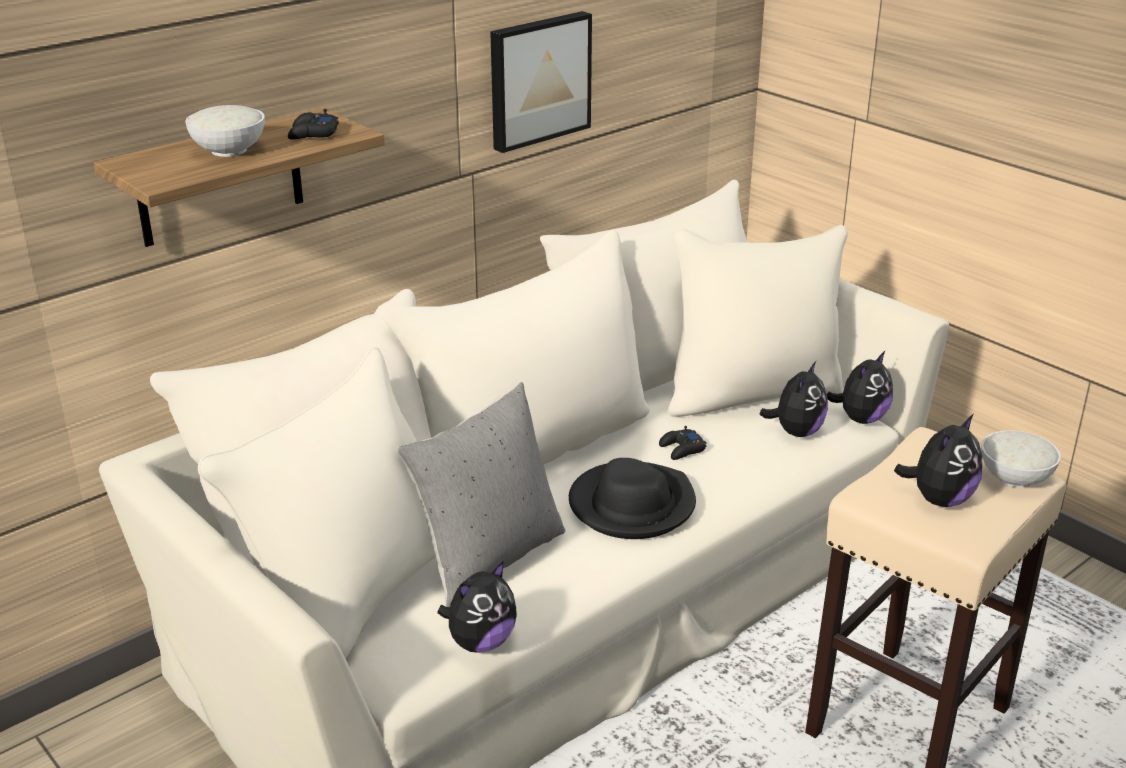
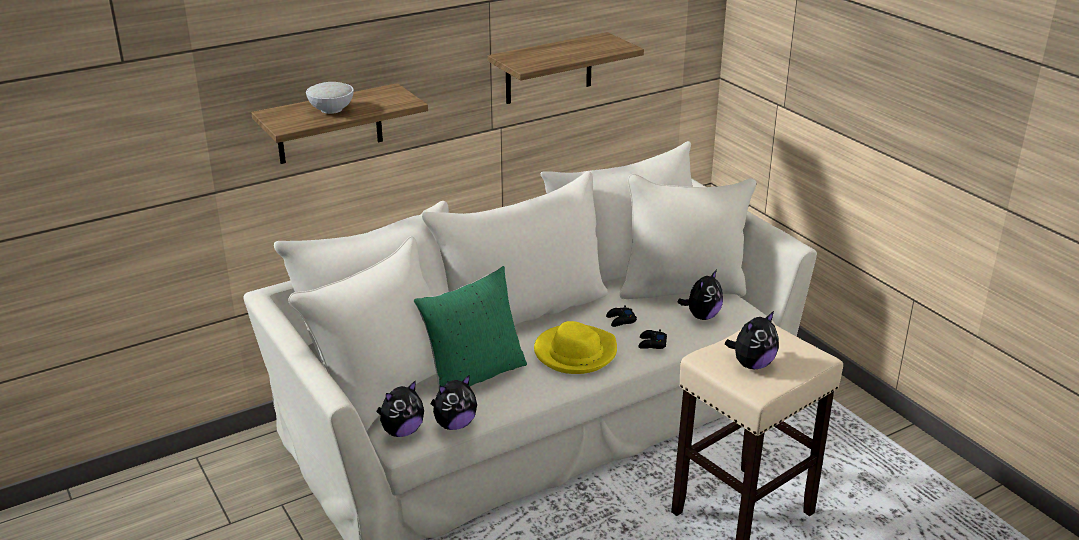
camera: 10 degrees right, 0 degrees up
black game controller [288,109,339,140] -> black game controller moved to [638,329,667,349]
grey pillow [397,382,565,607] -> green pillow [414,266,527,388]
picture [490,11,592,153] -> shelf [488,32,644,104]
black hat [569,458,696,539] -> yellow hat [534,321,617,374]
plush toy [827,351,893,424] -> plush toy moved to [377,380,424,437]
white bowl [981,430,1061,487] -> none

